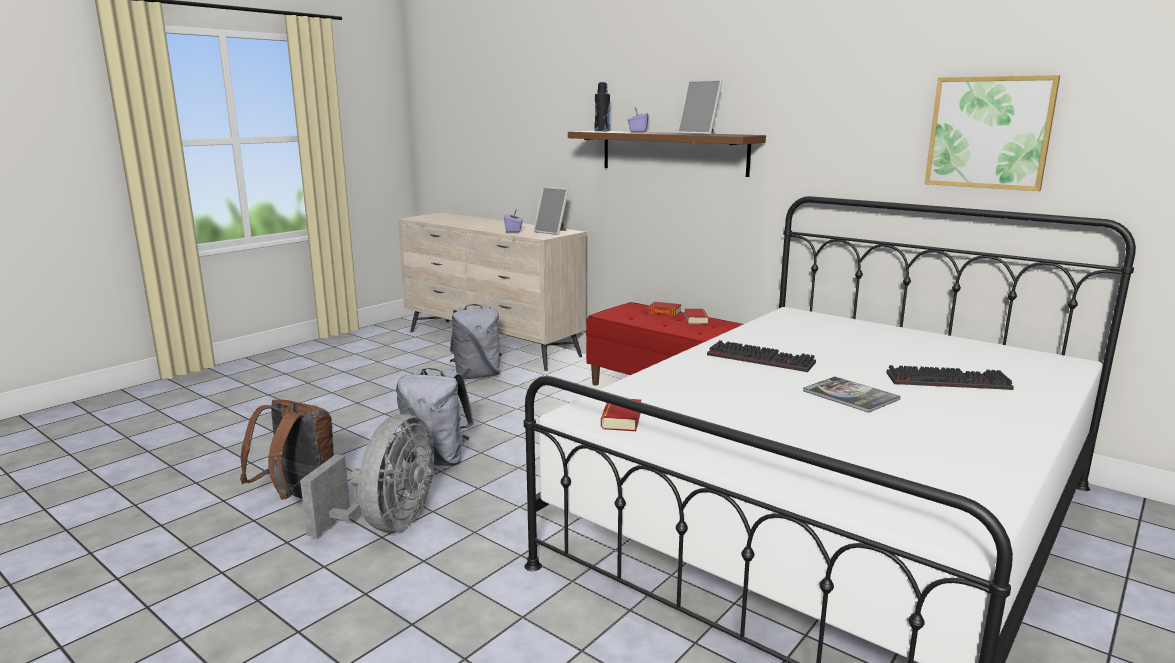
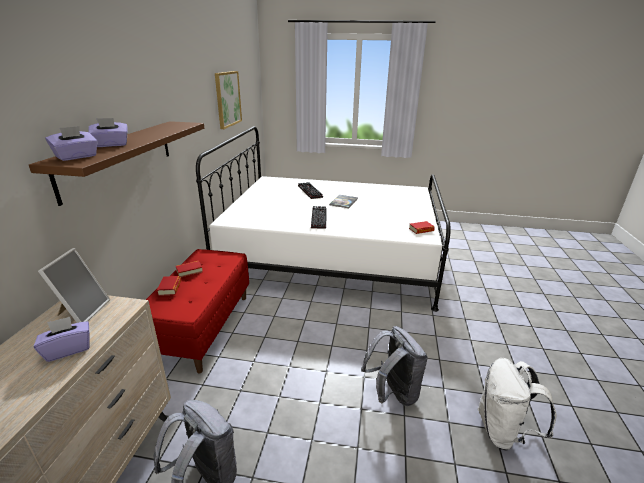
camera: 120 degrees left, 10 degrees up
brown backpack [240,400,334,500] -> white backpack [478,358,557,451]
grey fan [300,414,434,538] -> none
black bottle [594,82,610,131] -> purple tissue box [45,126,98,161]
picture frame [677,80,722,135] -> none

